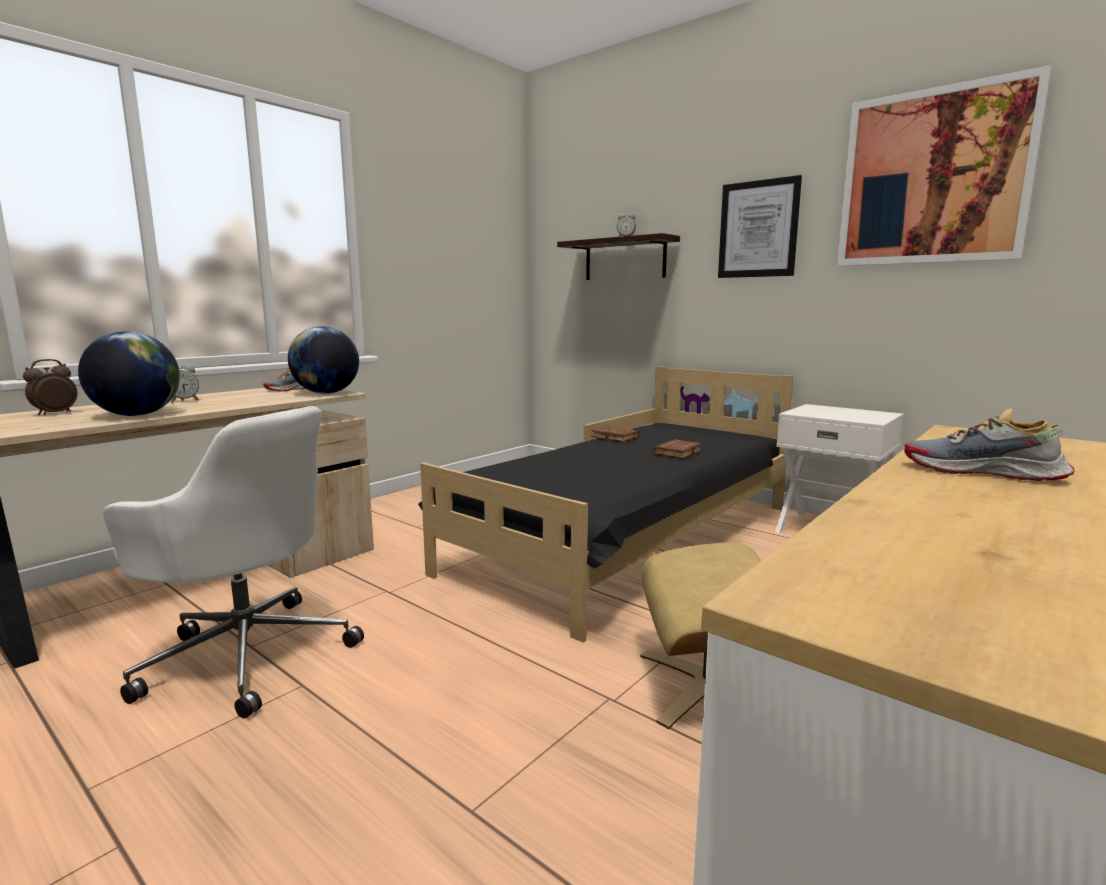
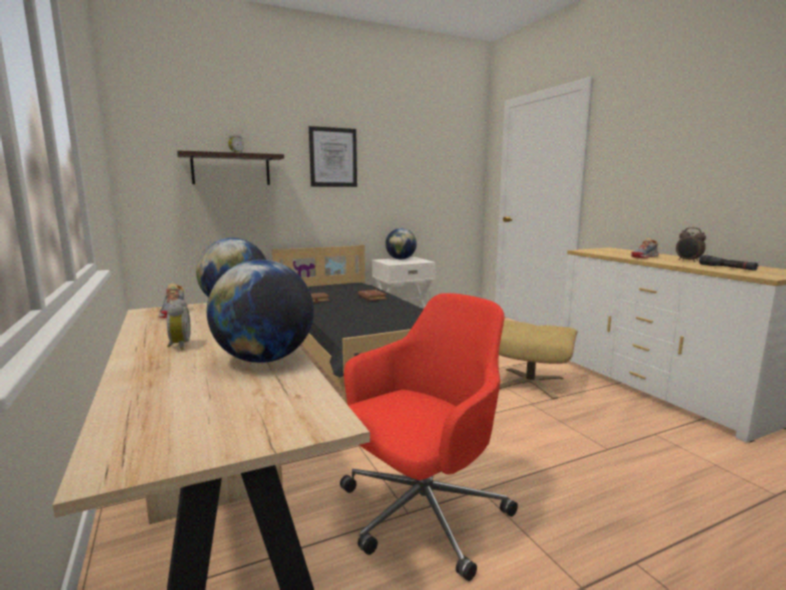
camera: 65 degrees left, 0 degrees up
alarm clock [23,359,78,415] -> alarm clock moved to [676,227,706,262]
white office chair [103,406,364,719] -> red office chair [340,293,518,581]
picture [837,65,1051,266] -> none
none -> globe [385,228,417,259]
none -> black flashlight [699,255,758,271]

